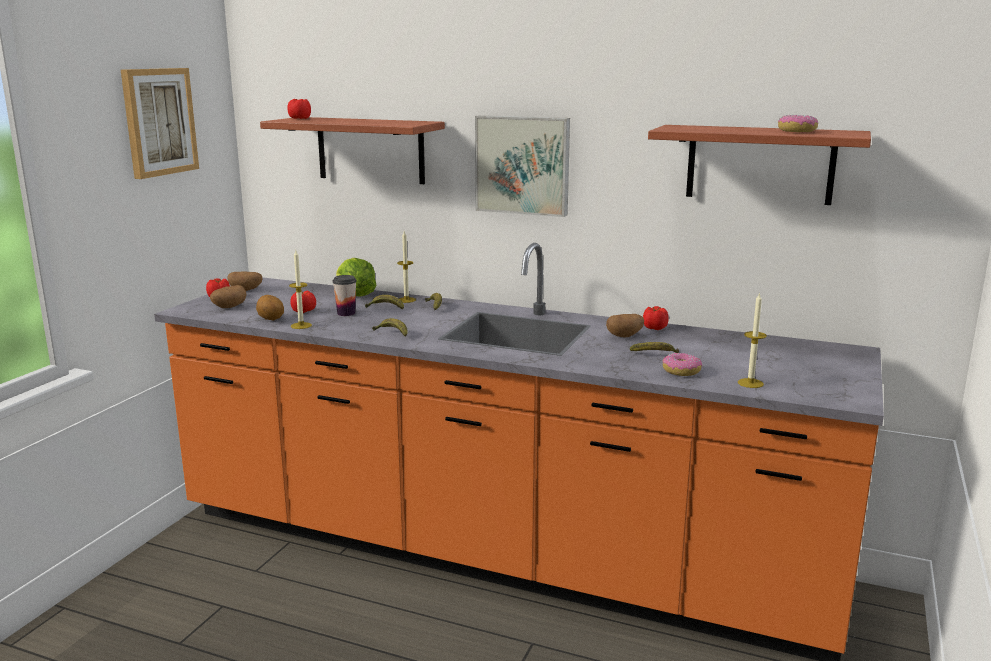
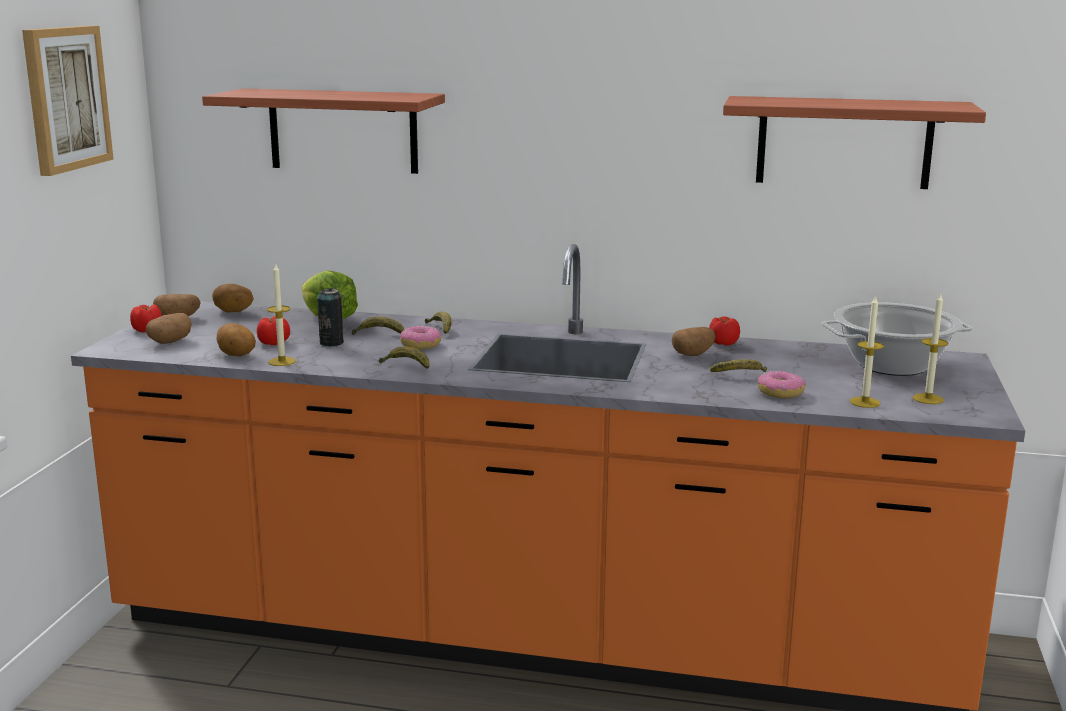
camera: 10 degrees left, 0 degrees up
tomato [287,99,311,119] -> none
cup [333,275,357,316] -> can [317,288,344,346]
candle [397,231,416,303] -> candle moved to [913,293,948,404]
picture [475,115,570,217] -> none
donut [778,115,818,132] -> donut moved to [400,325,441,349]
none -> potato [212,284,254,313]
none -> cooking pot [822,302,973,376]

